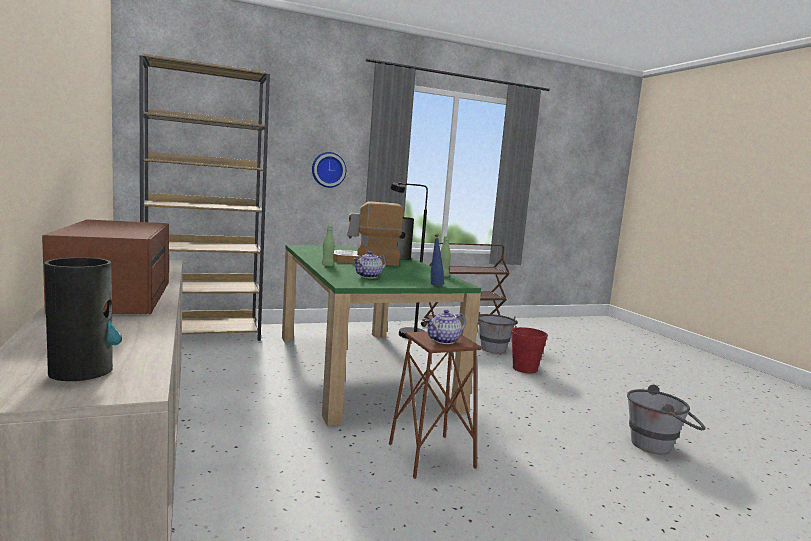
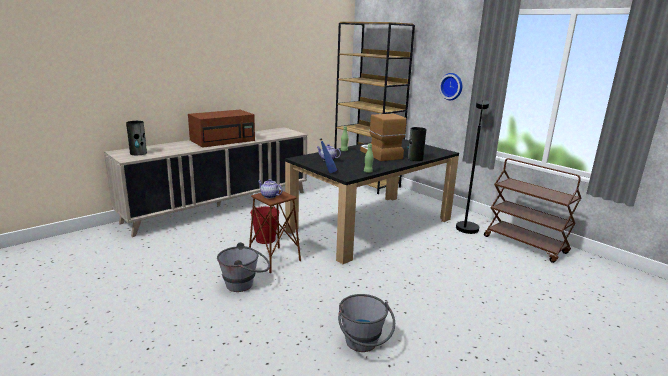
camera: 70 degrees right, 10 degrees up
green dining table [282,245,481,427] -> black dining table [285,139,459,264]
grey bucket [478,312,518,353] -> grey bucket moved to [217,242,270,292]
red bucket [511,326,548,373] -> red bucket moved to [250,206,277,244]

